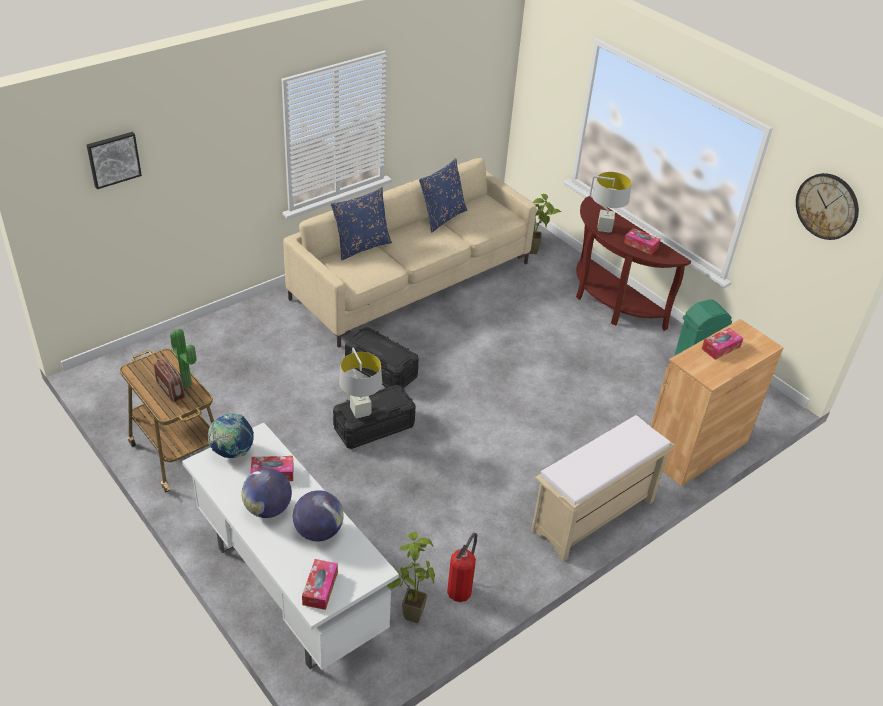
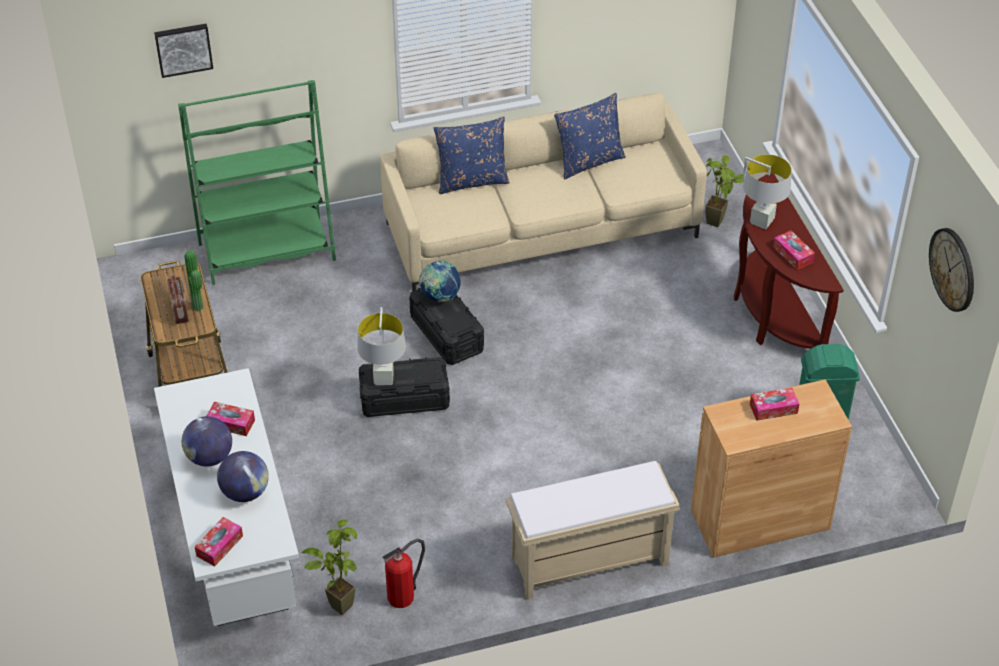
camera: 25 degrees right, 5 degrees up
globe [208,413,254,458] -> globe moved to [419,261,461,302]
none -> green bookcase [178,80,336,285]

